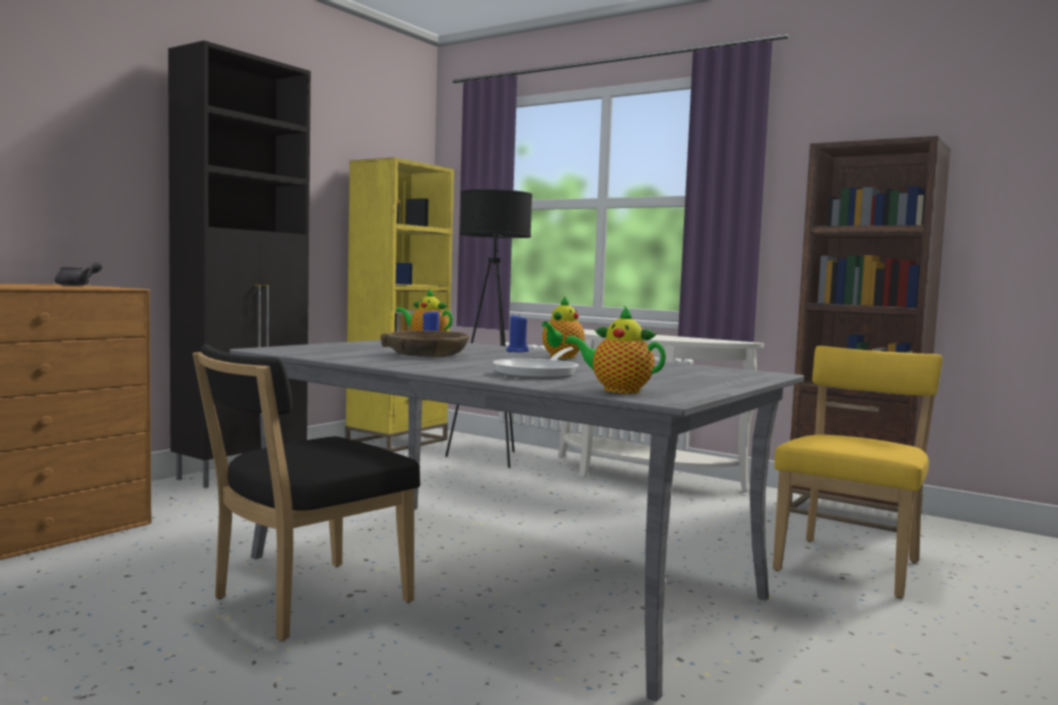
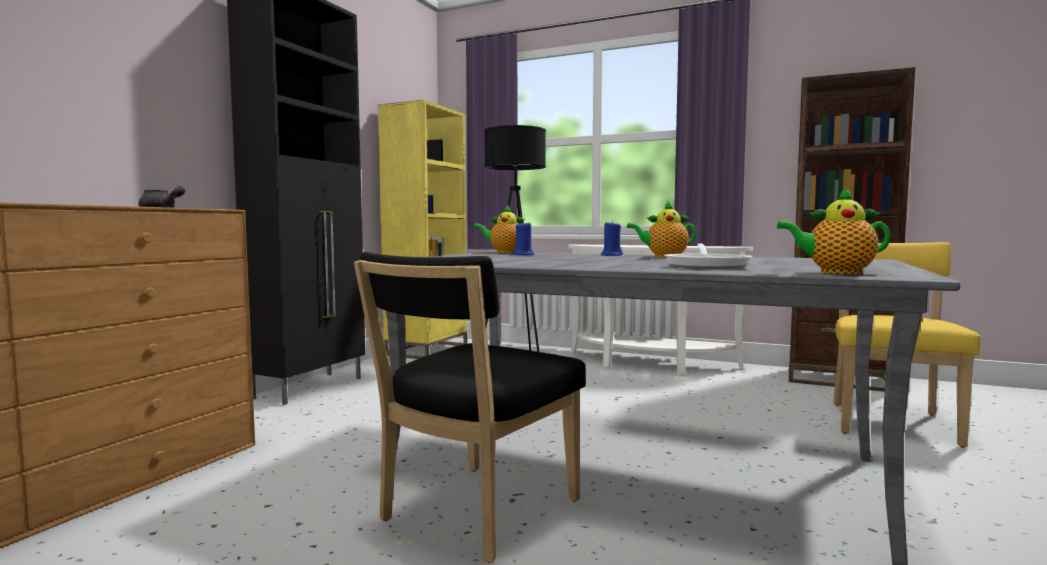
camera: 10 degrees left, 0 degrees up
brown bowl [381,331,469,357] -> none
teapot [542,296,585,358] -> teapot turned 75 degrees clockwise [626,201,696,258]

